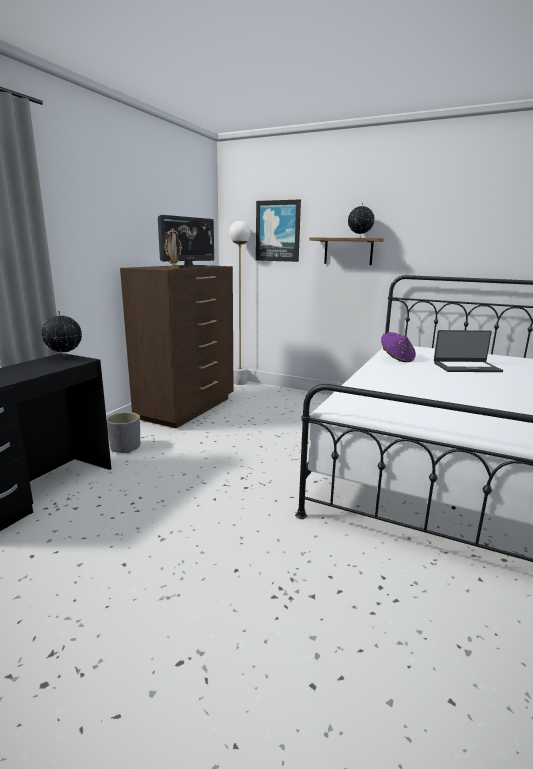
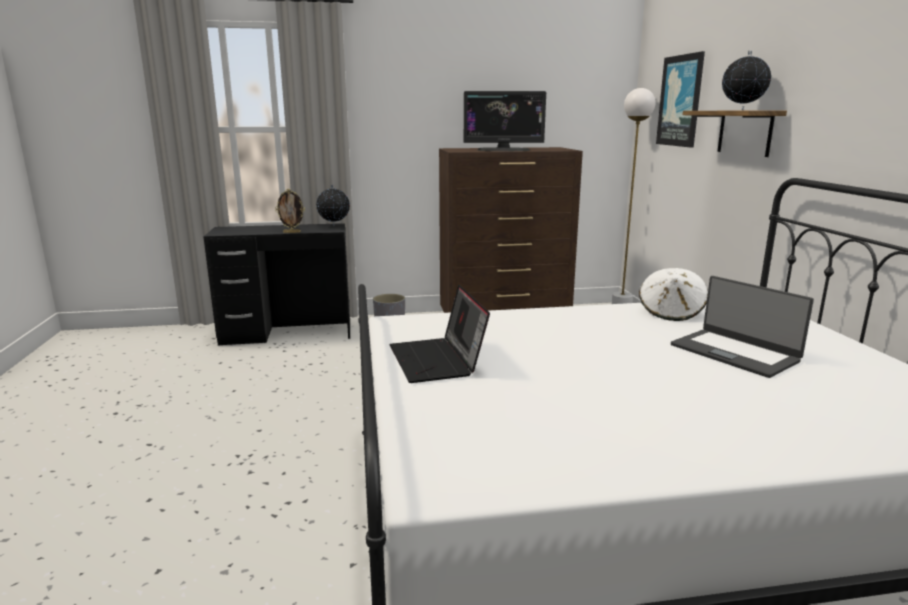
camera: 55 degrees right, 0 degrees up
picture frame [165,228,182,269] -> picture frame moved to [275,189,305,233]
purple hat [381,332,416,362] -> white hat [639,268,708,321]
none -> laptop [389,285,490,383]

